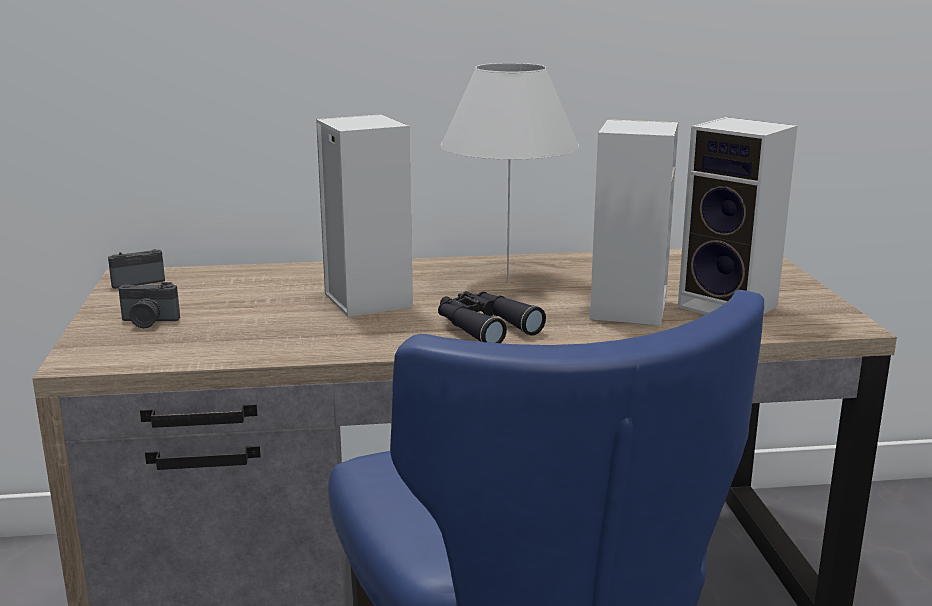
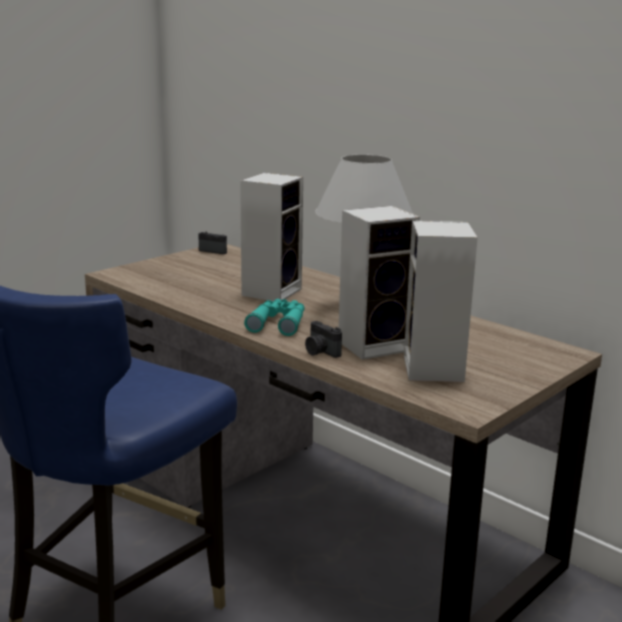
camera: 50 degrees right, 0 degrees up
camera [118,282,180,328] -> camera moved to [305,321,342,358]
black binoculars [438,291,546,343] -> turquoise binoculars [244,299,305,336]

